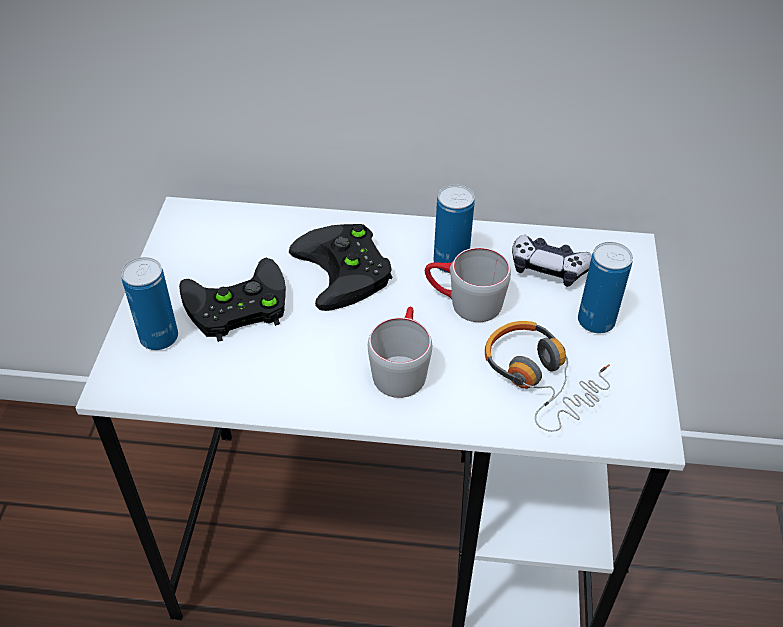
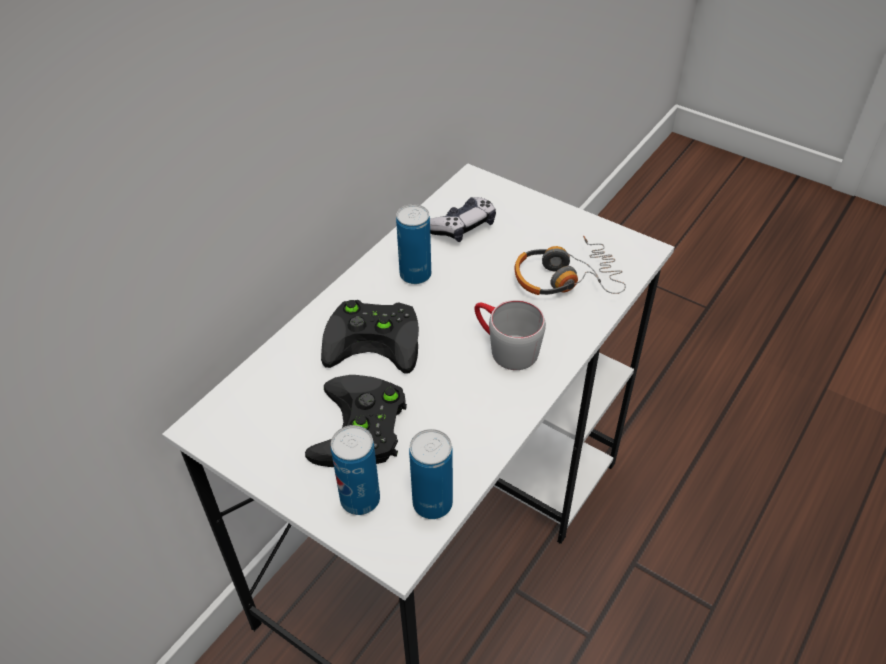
camera: 60 degrees left, 0 degrees up
grey mug [425,247,511,322] -> none
can [578,242,633,333] -> can moved to [409,429,453,519]

